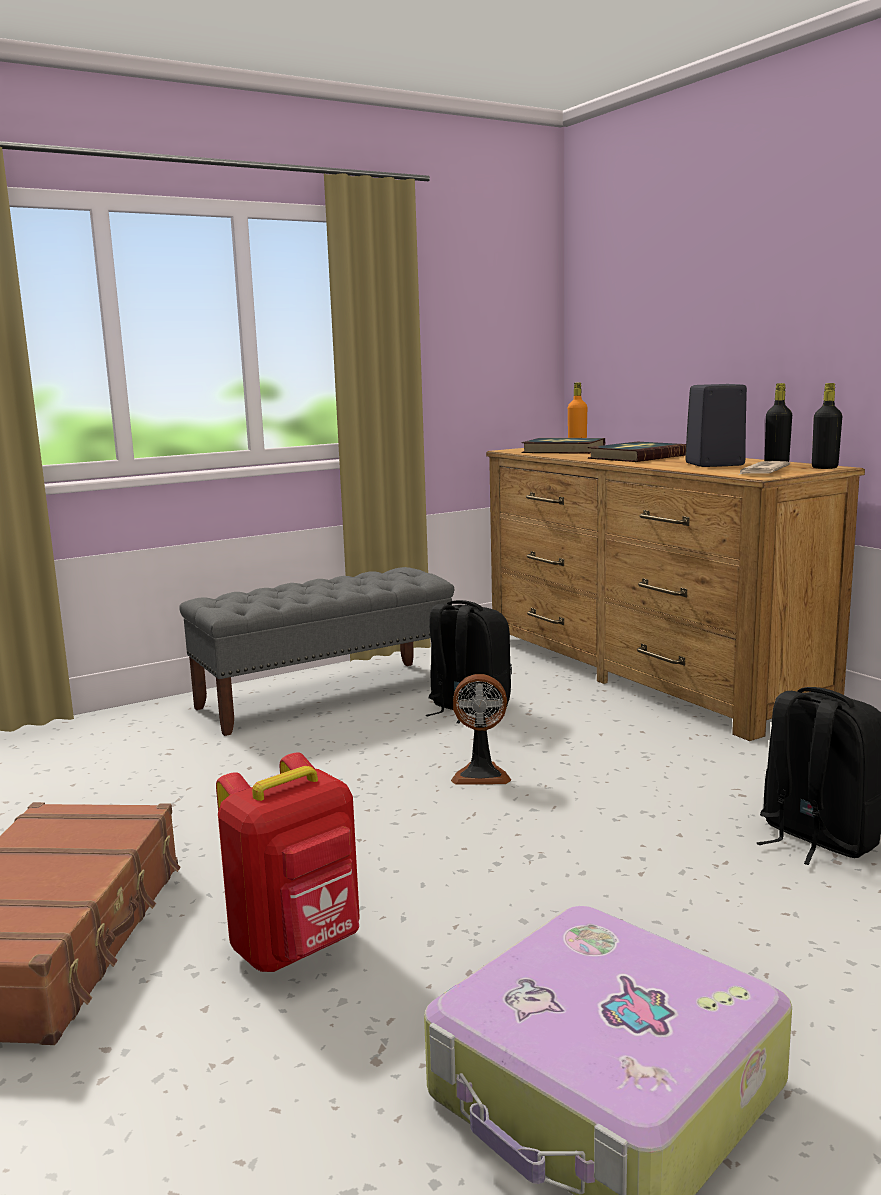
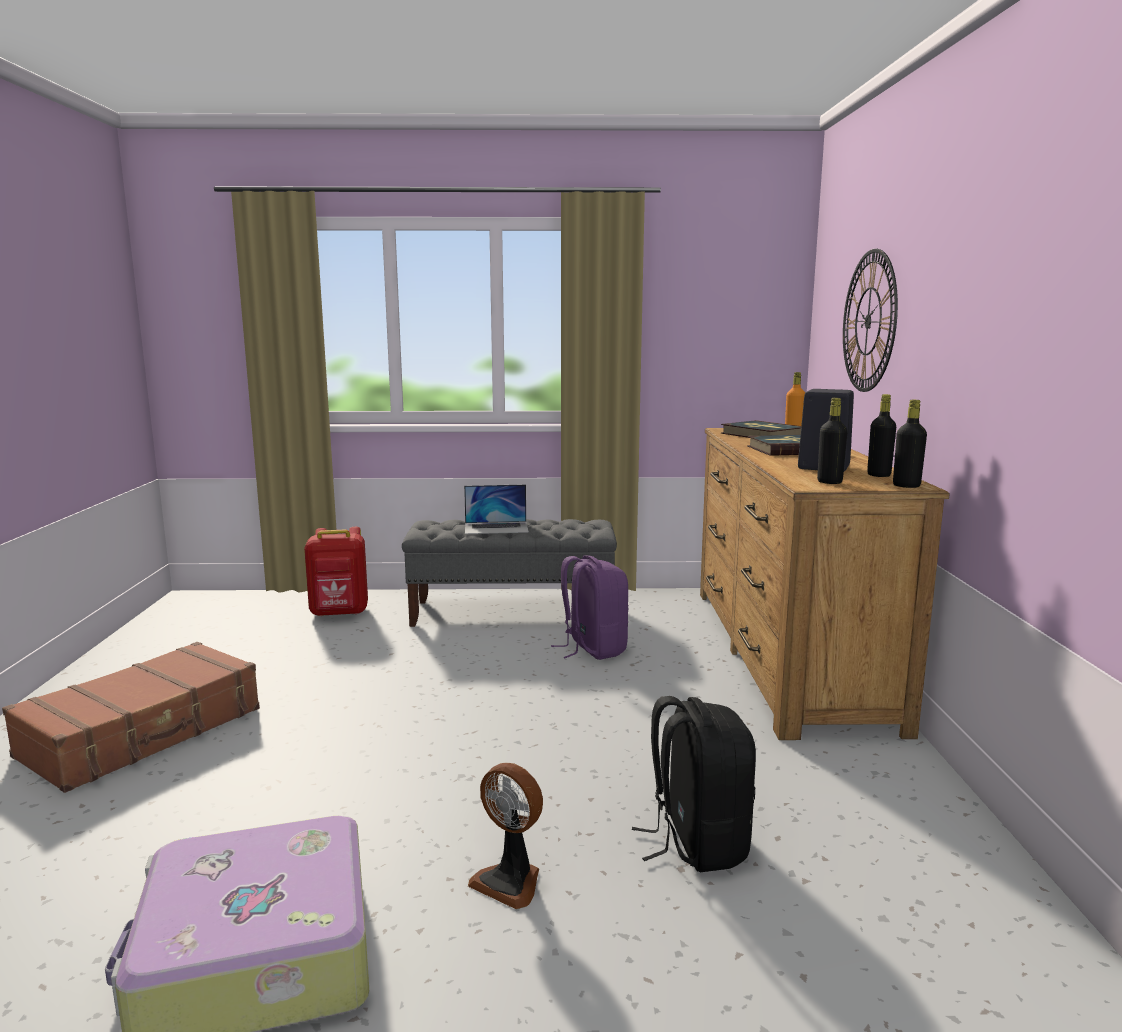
camera: 30 degrees right, 0 degrees up
red backpack [216,752,360,972] -> red backpack moved to [304,527,368,617]
black backpack [425,600,512,723] -> purple backpack [551,555,628,660]
fan [451,674,511,785] -> fan moved to [468,763,543,909]
newspaper [739,461,790,475] -> black bottle [817,398,848,484]
none -> laptop [464,484,529,534]
none -> wall clock [843,249,898,392]

